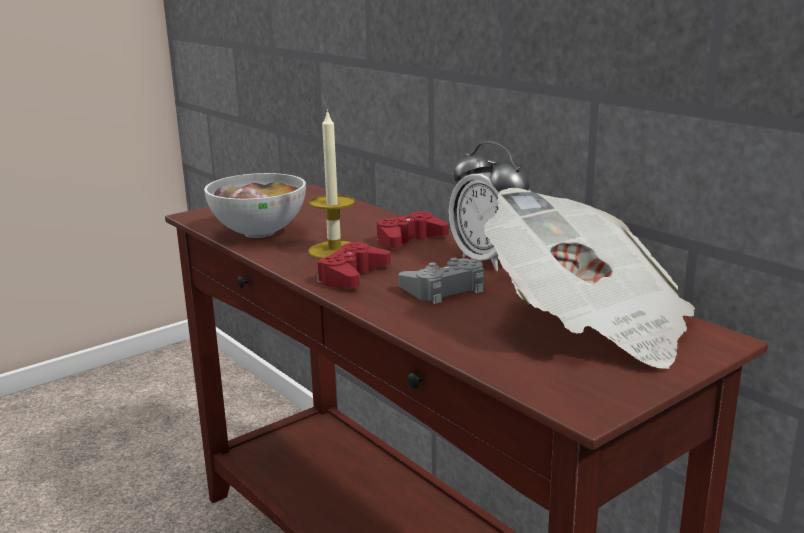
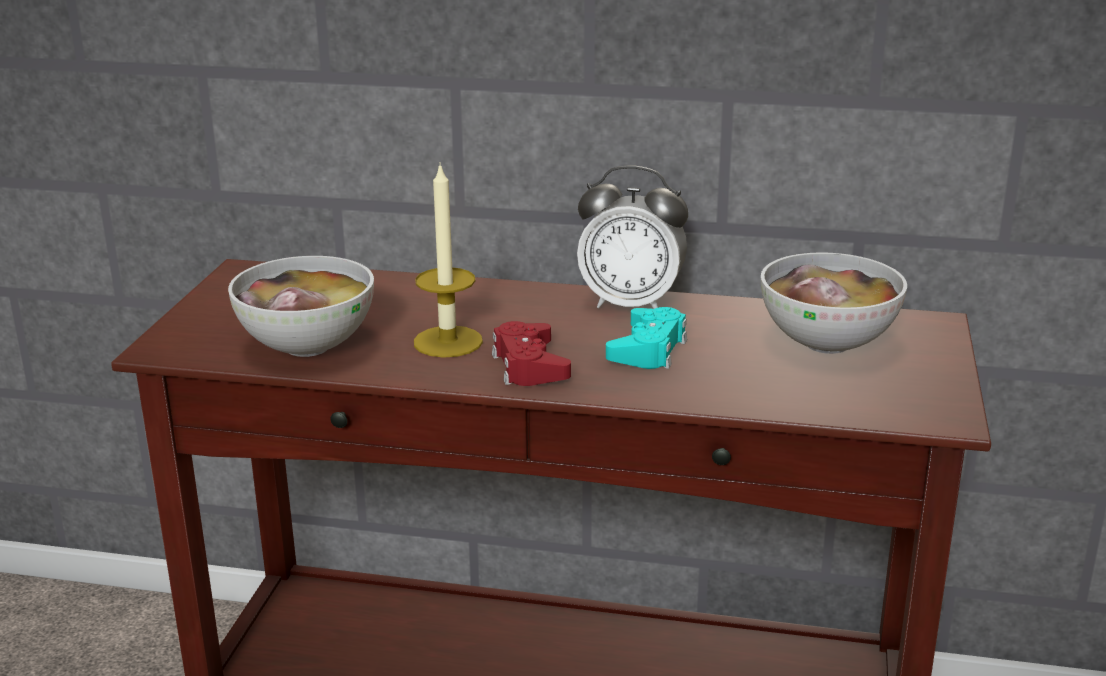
camera: 40 degrees left, 5 degrees up
red game controller [377,211,449,248] -> none
grey game controller [399,258,484,304] -> turquoise game controller [606,307,687,369]
newspaper [484,188,695,369] -> bowl [761,253,907,354]

